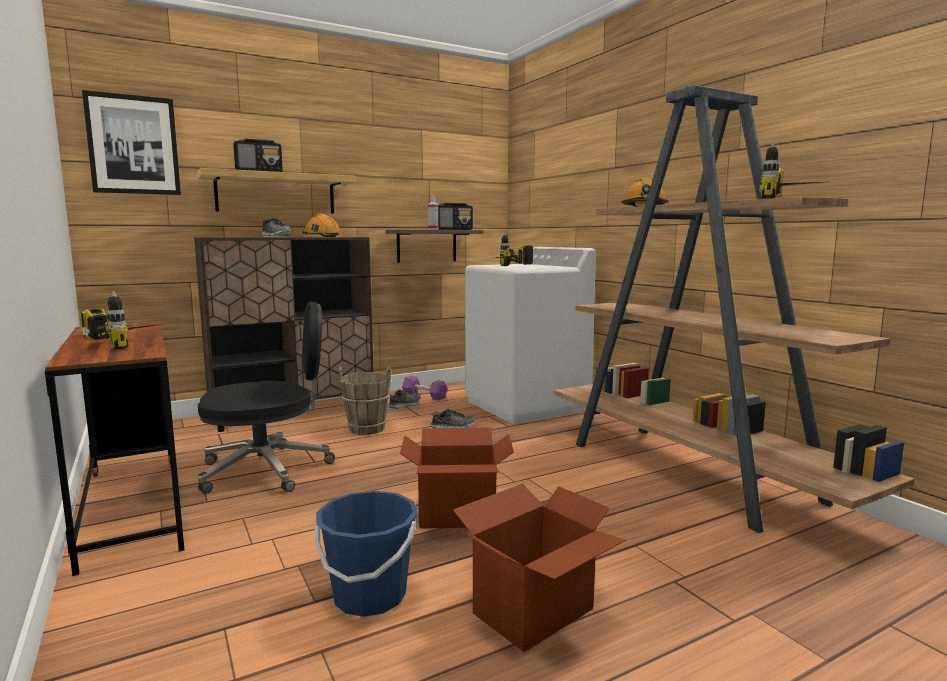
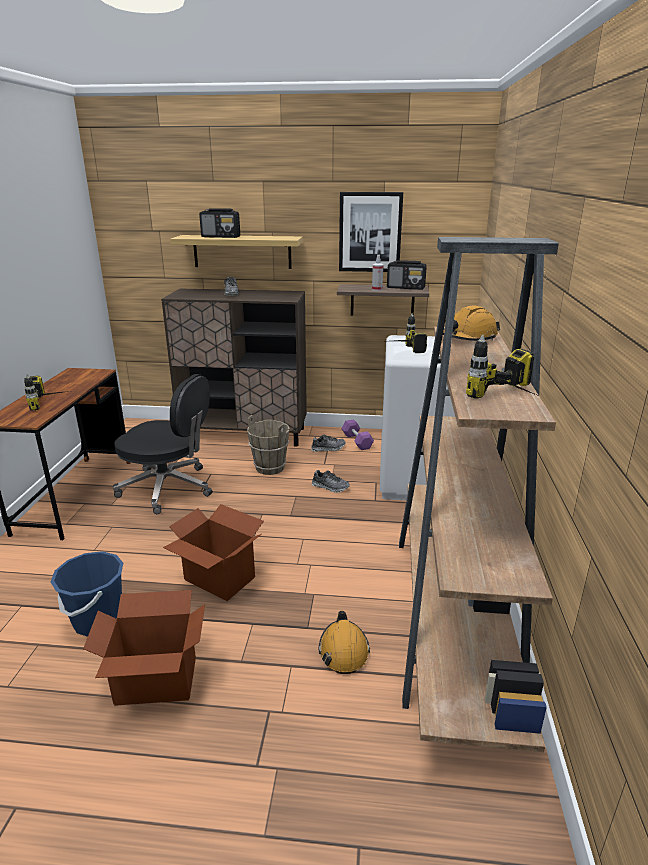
camera: 35 degrees right, 15 degrees up
picture [82,90,181,195] -> picture moved to [339,192,403,272]
orange hard hat [303,214,341,237] -> orange hard hat moved to [319,611,370,674]

